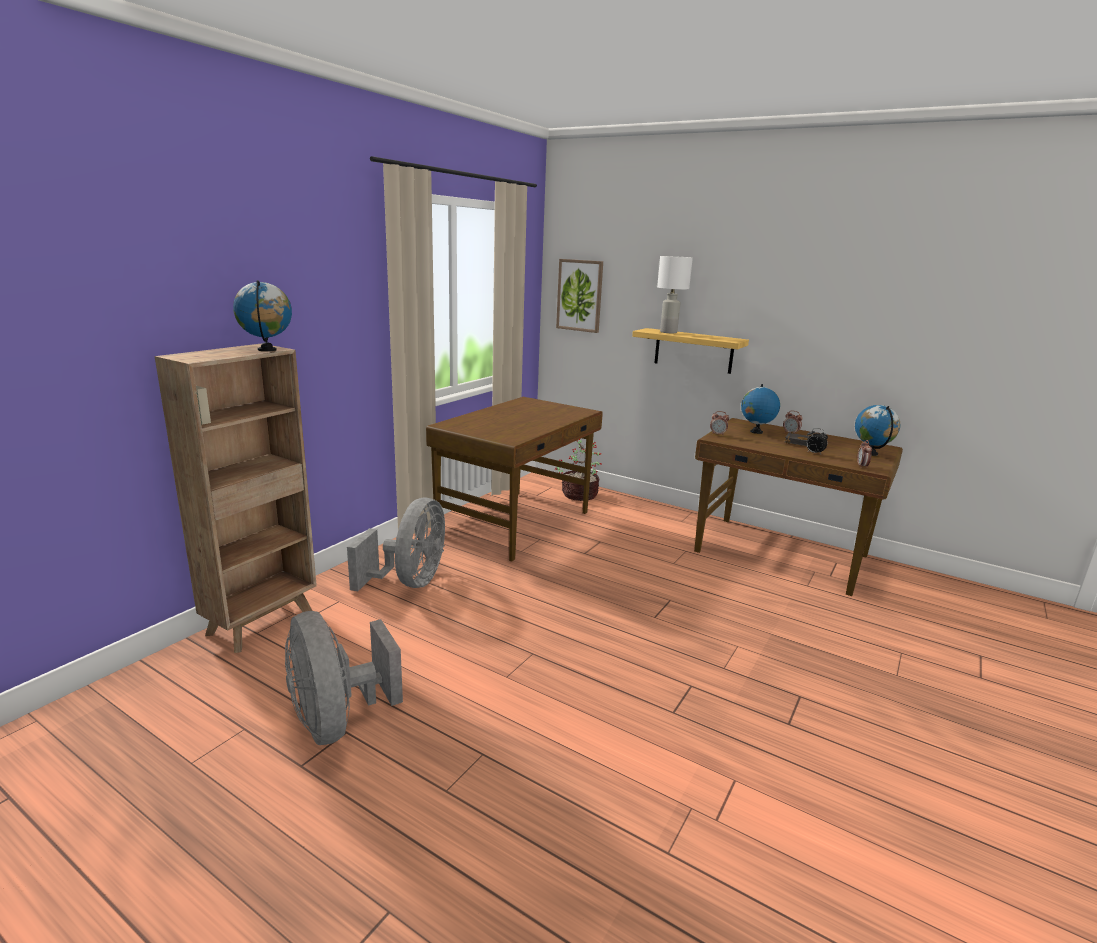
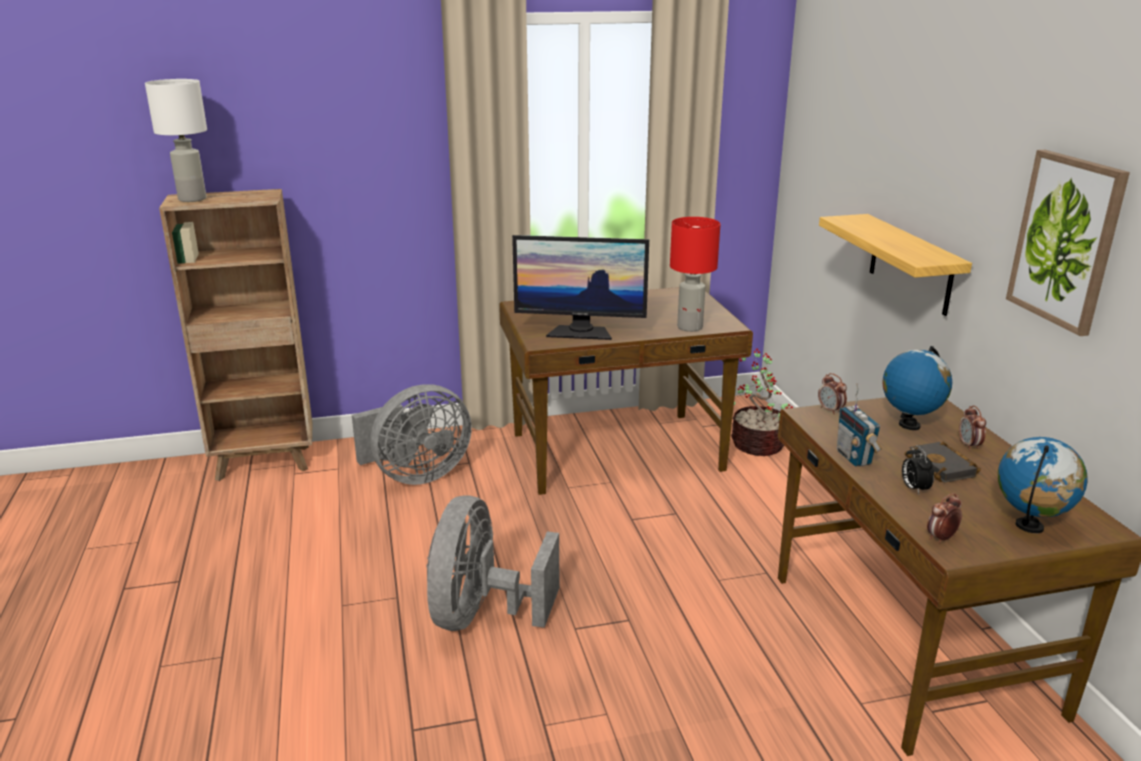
camera: 45 degrees right, 5 degrees up
globe [233,280,292,351] -> none
grey fan [285,611,403,745] -> grey fan moved to [426,495,559,631]
picture [556,259,603,333] -> picture moved to [1006,150,1130,336]
white table lamp [657,256,693,333] -> white table lamp moved to [145,79,207,202]
none -> monitor [512,235,649,340]
none -> red table lamp [670,217,720,332]
none -> radio [837,383,882,467]

